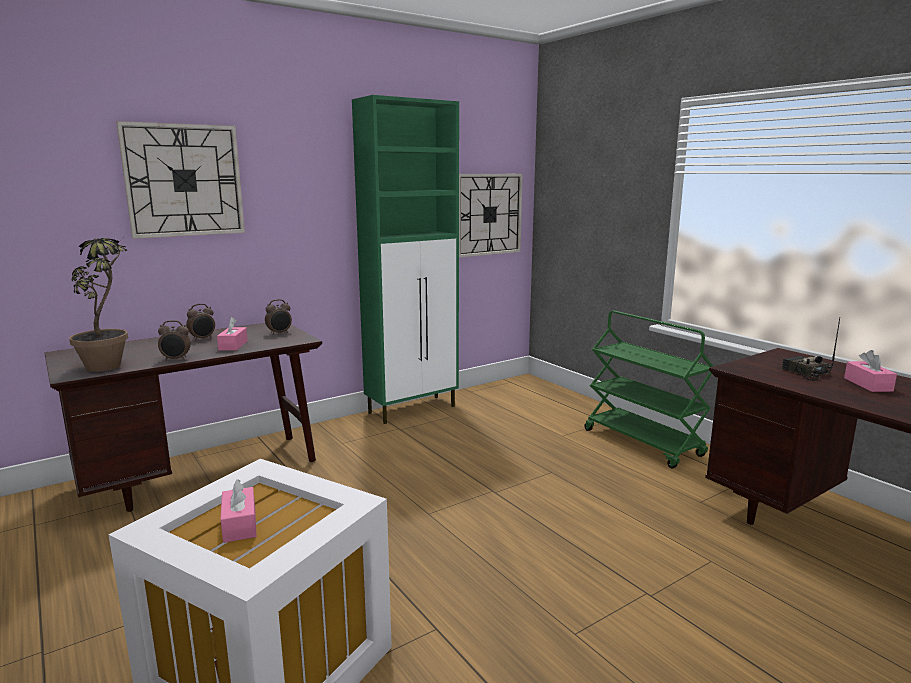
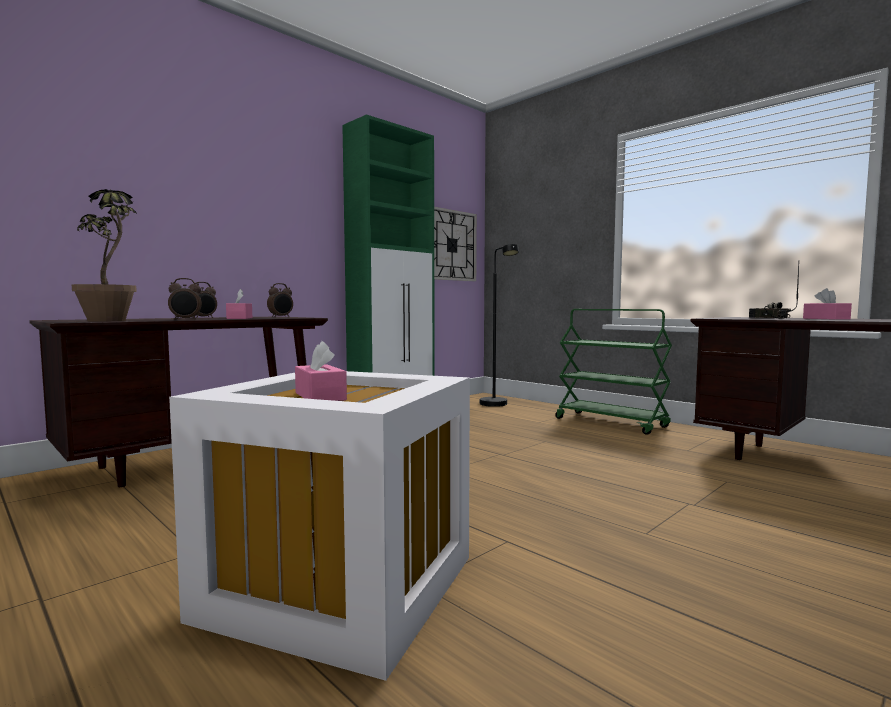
camera: 10 degrees left, 10 degrees down
wall clock [116,121,245,239] -> none
none -> black floor lamp [480,244,519,407]

